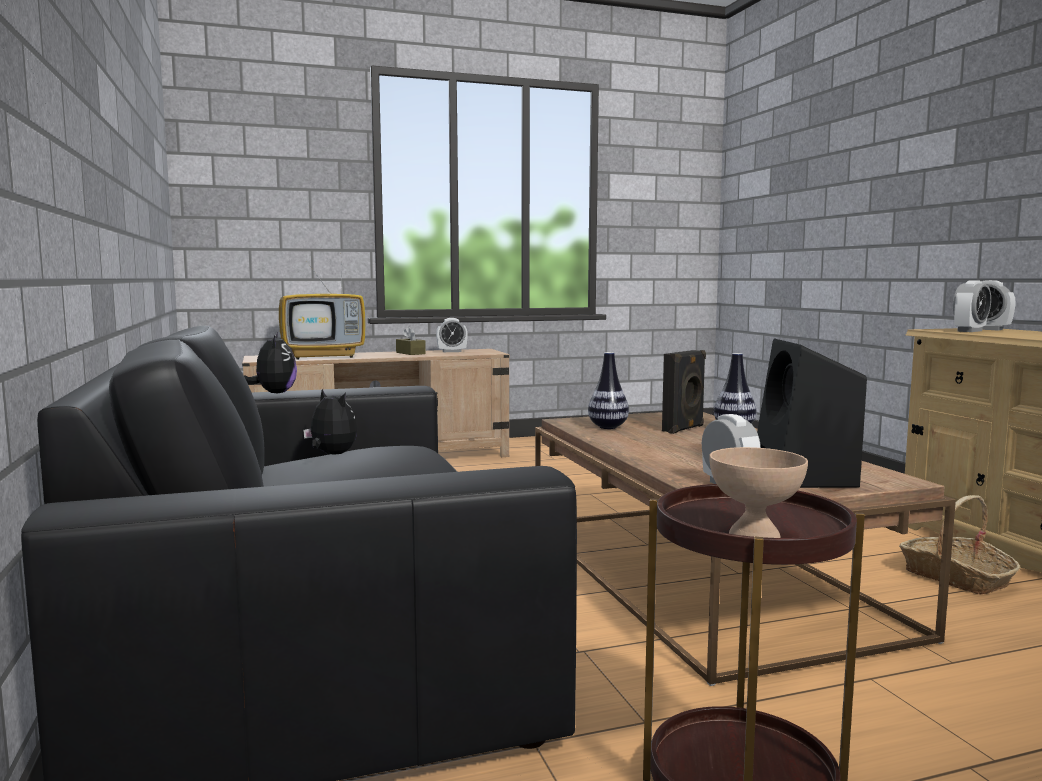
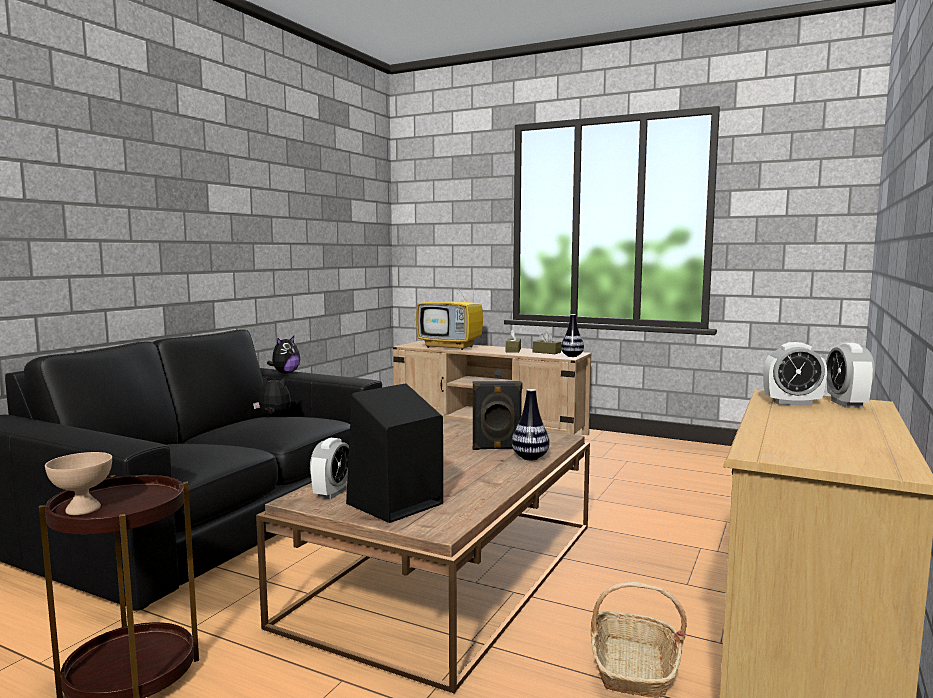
camera: 45 degrees right, 0 degrees up
plush toy [303,389,357,454] -> plush toy turned 75 degrees counterclockwise [253,376,291,417]
alarm clock [436,318,468,352] -> brown tissue box [533,331,561,354]
vase [588,352,629,429] -> vase moved to [561,314,584,357]

